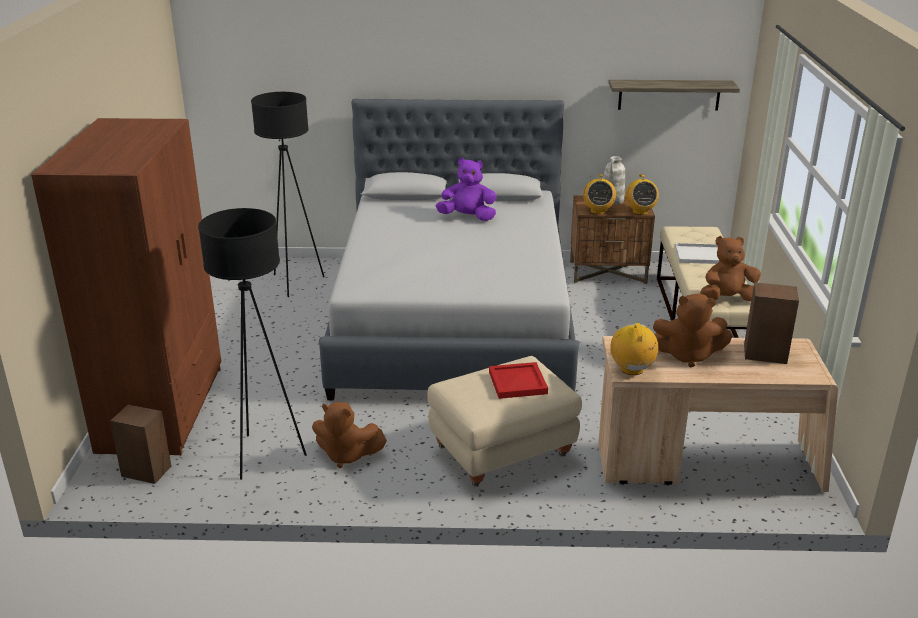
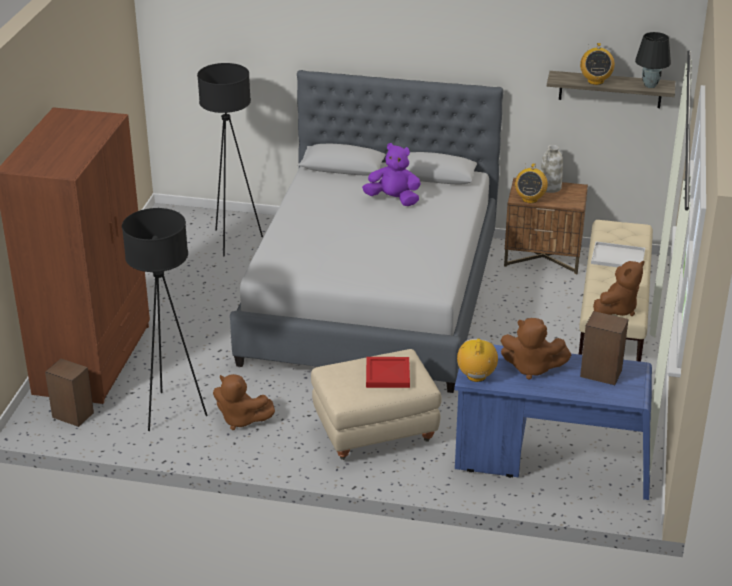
camera: 10 degrees right, 5 degrees up
beige desk [598,336,838,492] -> blue desk [455,345,652,500]
radio [625,175,659,215] -> radio moved to [580,43,615,85]
brown plush toy [700,236,761,302] -> brown plush toy turned 135 degrees clockwise [593,261,644,316]
none -> black table lamp [635,32,671,88]

